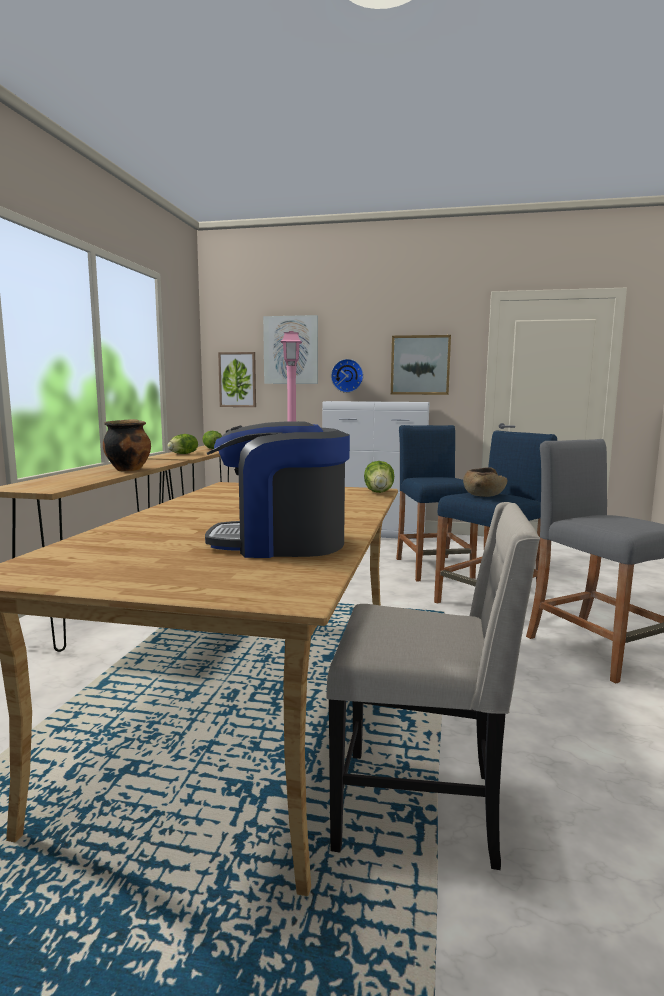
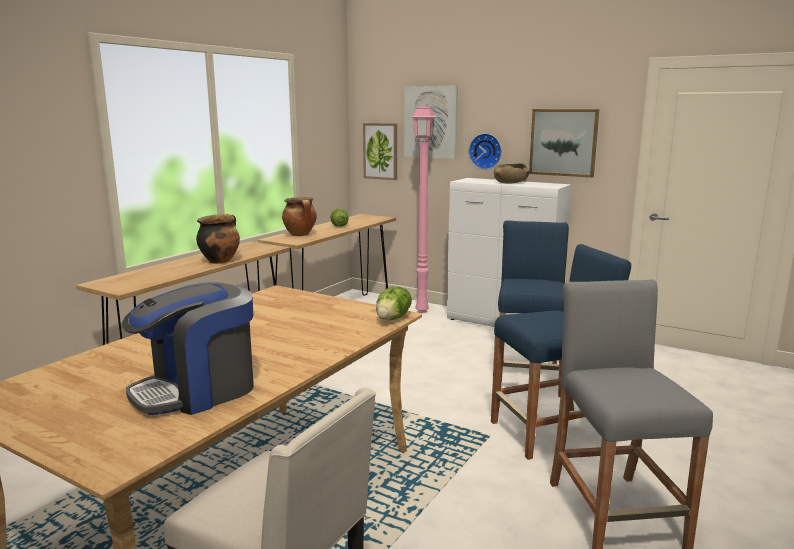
camera: 20 degrees right, 5 degrees up
lettuce [167,434,198,454] -> cooking pot [282,197,317,236]
coffee machine [205,421,350,558] -> coffee machine turned 60 degrees counterclockwise [122,282,254,415]
brown bowl [463,467,507,497] -> brown bowl moved to [494,163,530,183]

